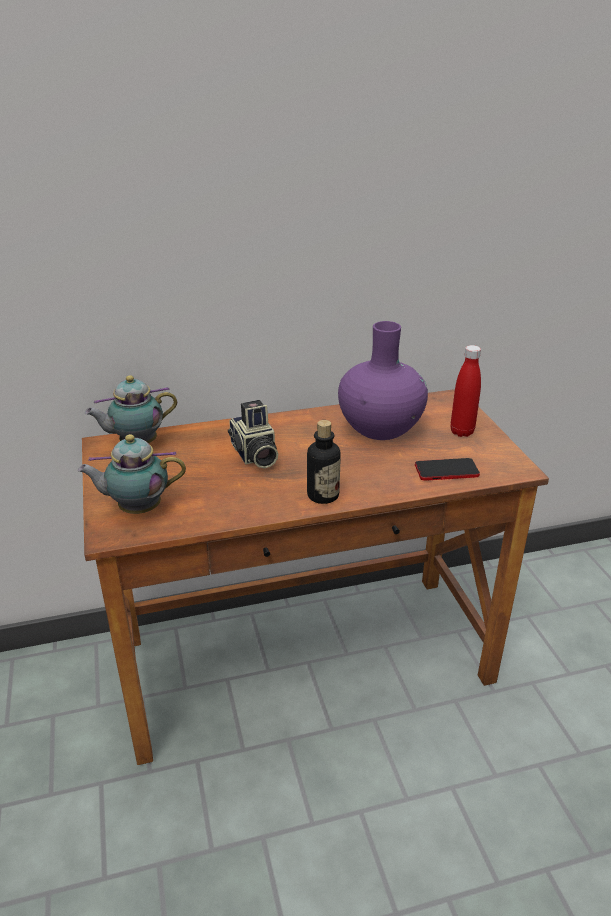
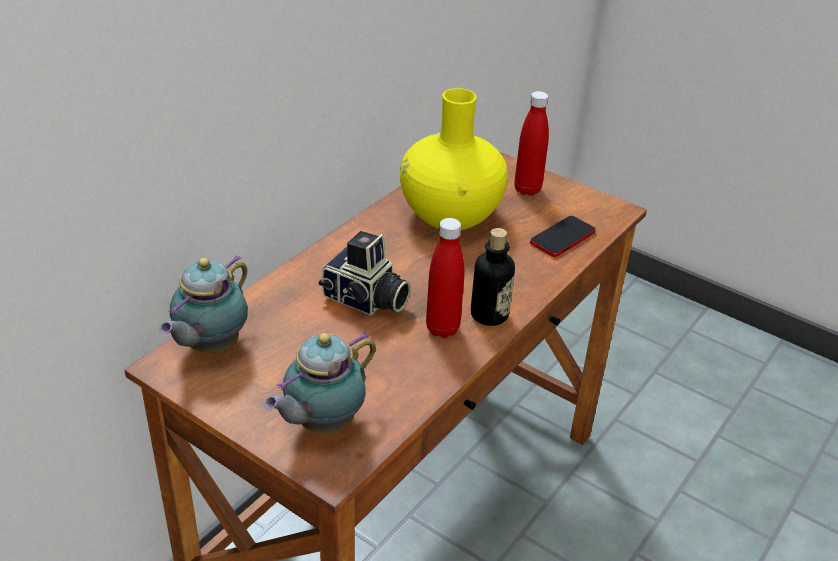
camera: 40 degrees left, 5 degrees up
purple vase [338,321,428,440] -> yellow vase [400,88,508,230]
none -> red bottle [426,218,464,338]

